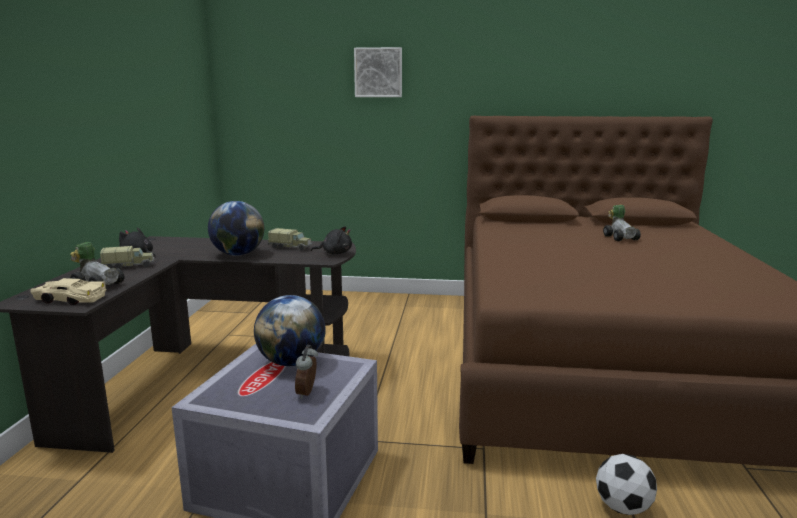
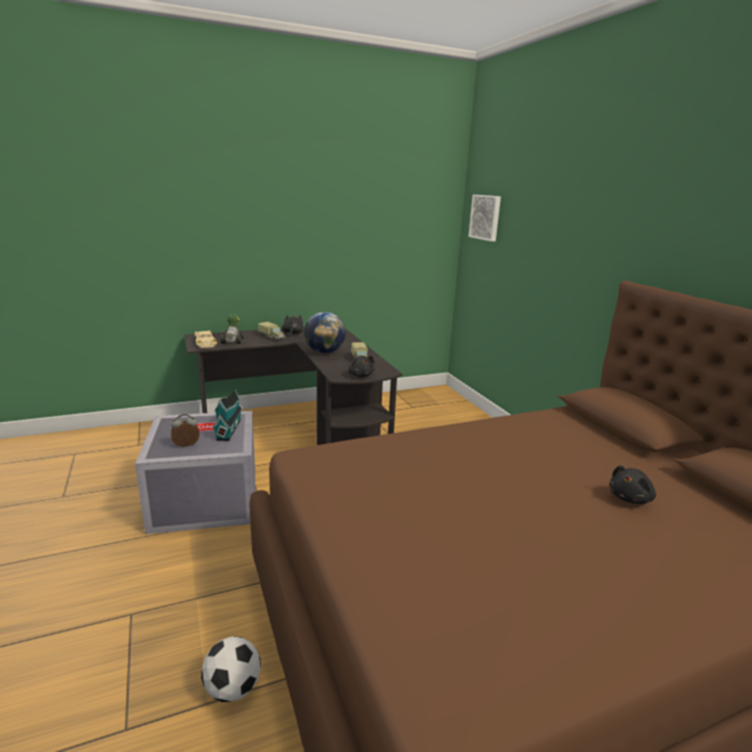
camera: 60 degrees right, 5 degrees up
globe [254,295,326,366] -> toy house [212,389,243,441]
picture [354,47,402,97] -> picture moved to [469,195,501,241]
toy car [603,205,641,241] -> black plush toy [609,465,656,504]

